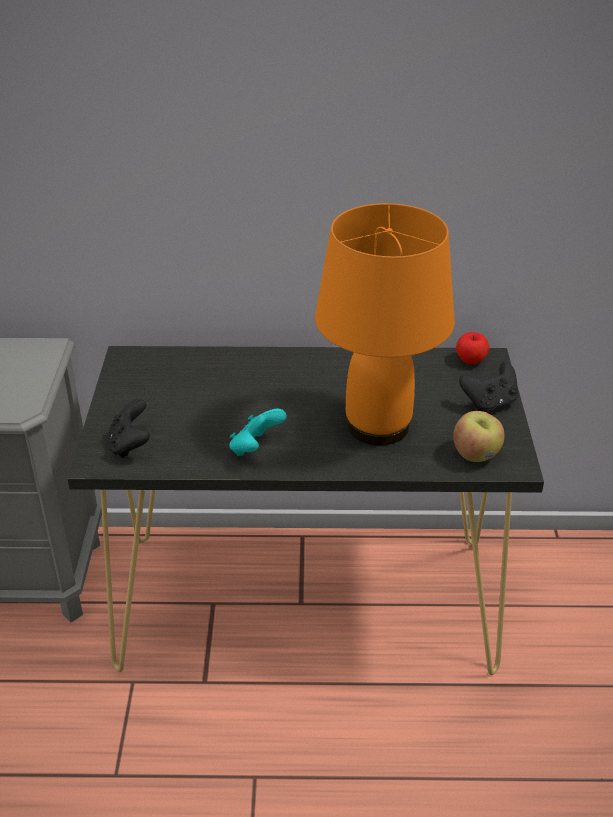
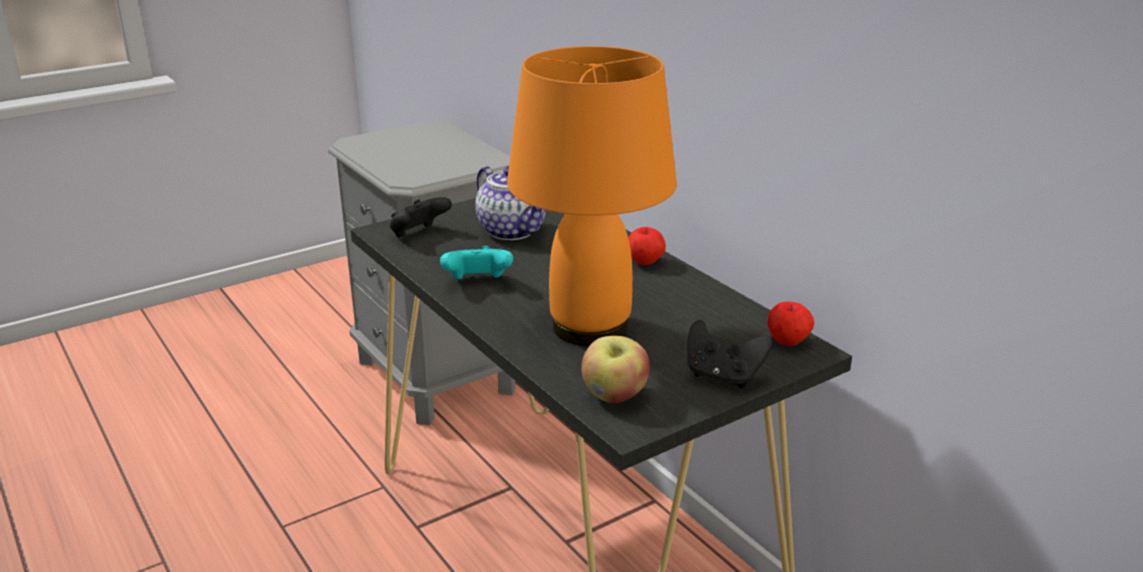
camera: 55 degrees right, 10 degrees down
none -> teapot [476,166,546,240]
none -> apple [628,227,666,265]

